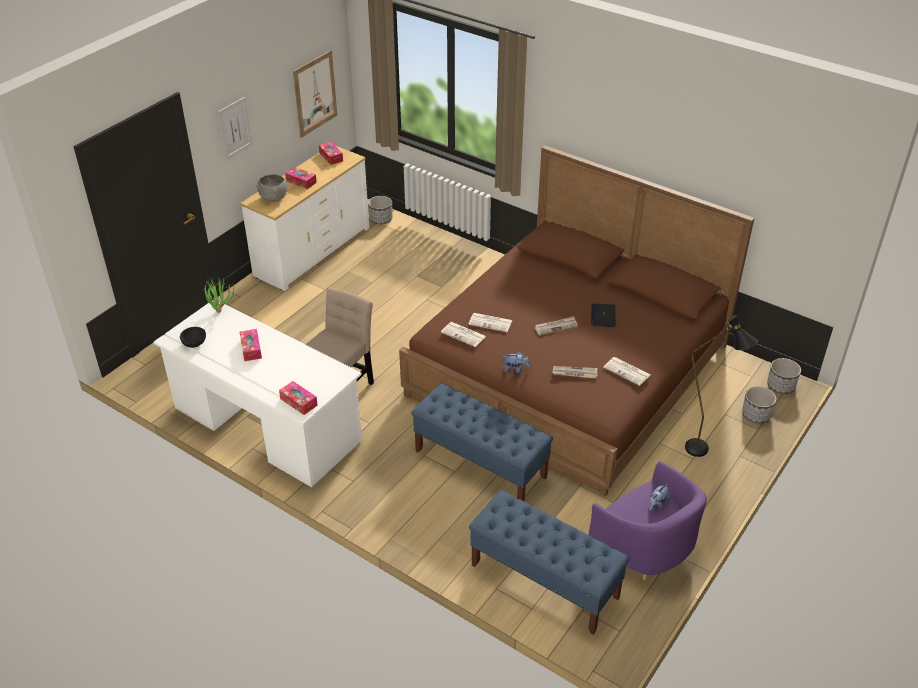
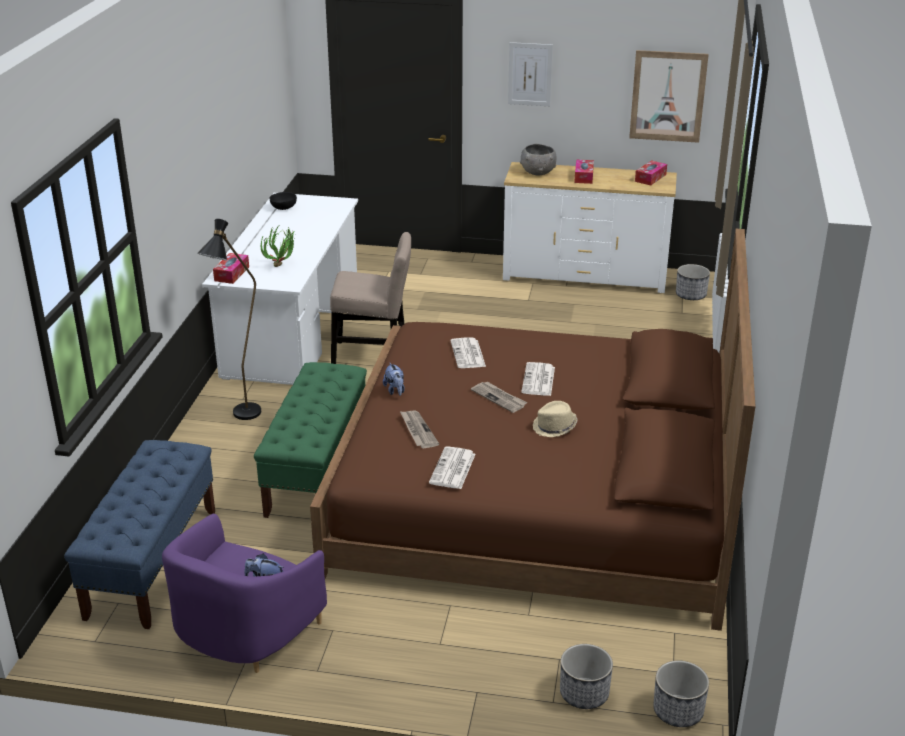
camera: 65 degrees right, 10 degrees down
potted plant [205,278,234,313] -> potted plant moved to [261,225,295,267]
tissue box [240,329,262,361] -> none
blue bench [411,383,553,501] -> green bench [254,362,367,518]
newspaper [441,322,486,347] -> newspaper moved to [521,362,555,396]
laptop [591,304,615,327] -> beige hat [533,401,578,437]
black floor lamp [685,314,758,457] -> black floor lamp moved to [197,219,261,420]

